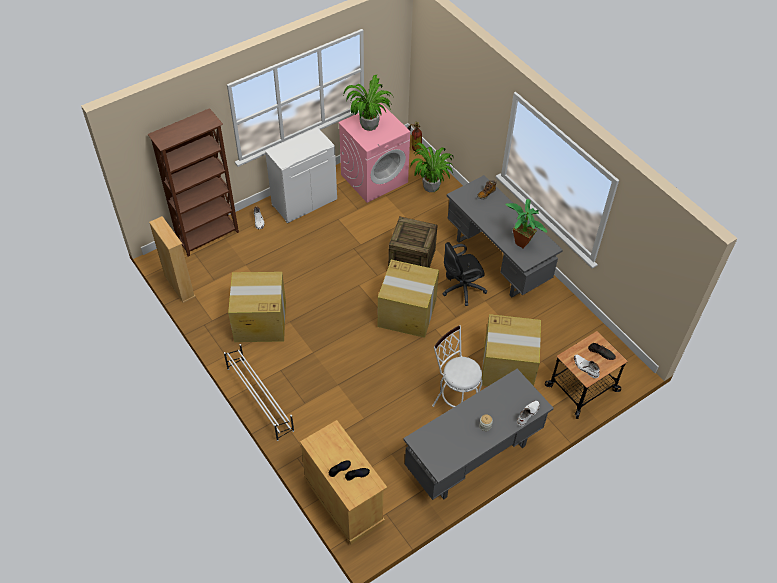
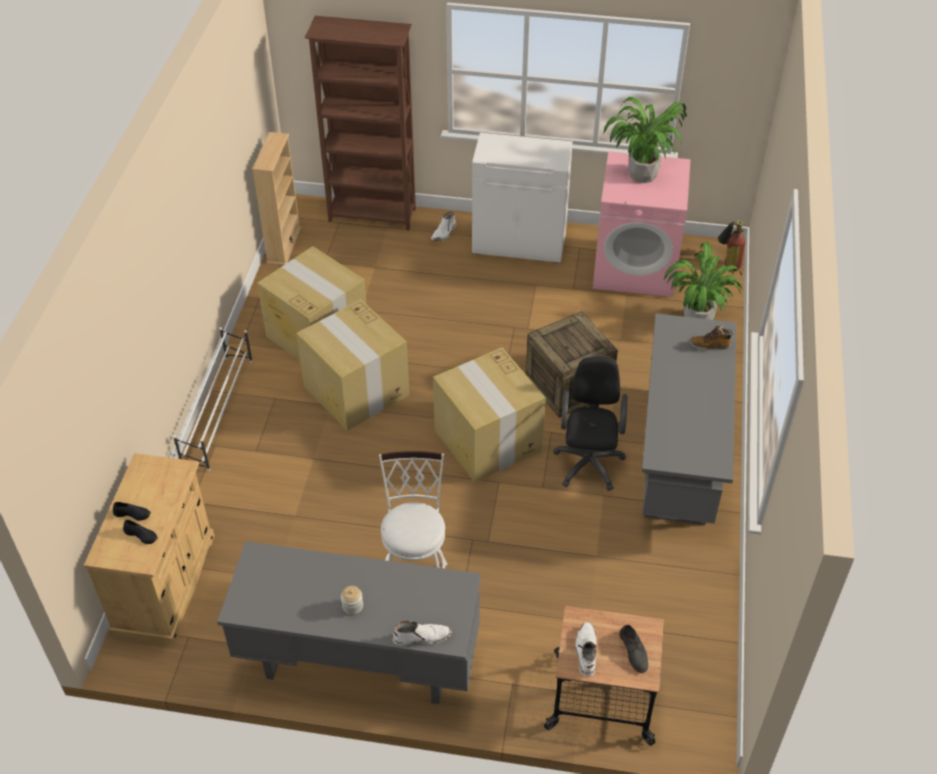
camera: 45 degrees right, 5 degrees down
black office chair [442,242,487,306] -> black office chair turned 75 degrees clockwise [553,356,627,491]
cardboard box [482,314,541,386] -> cardboard box moved to [297,299,409,431]
potted plant [506,199,548,248] -> none

